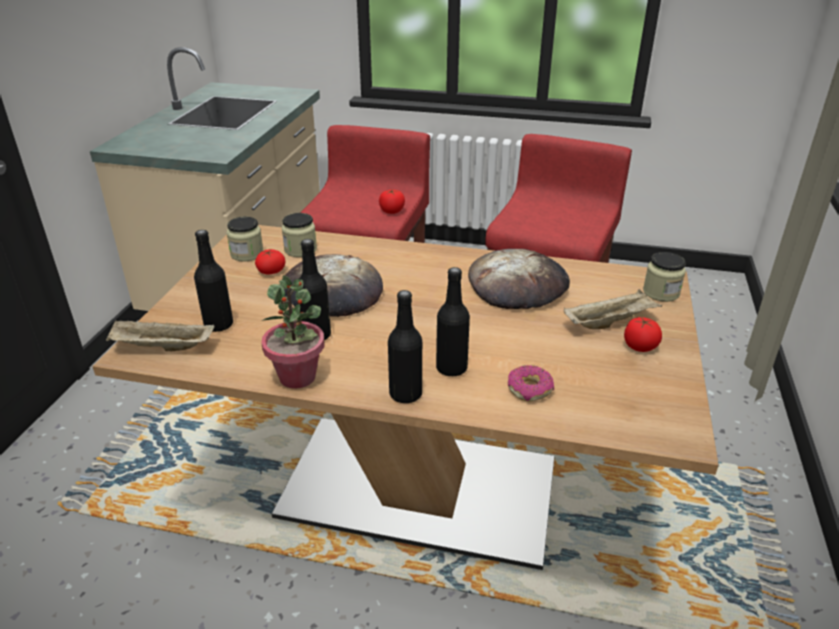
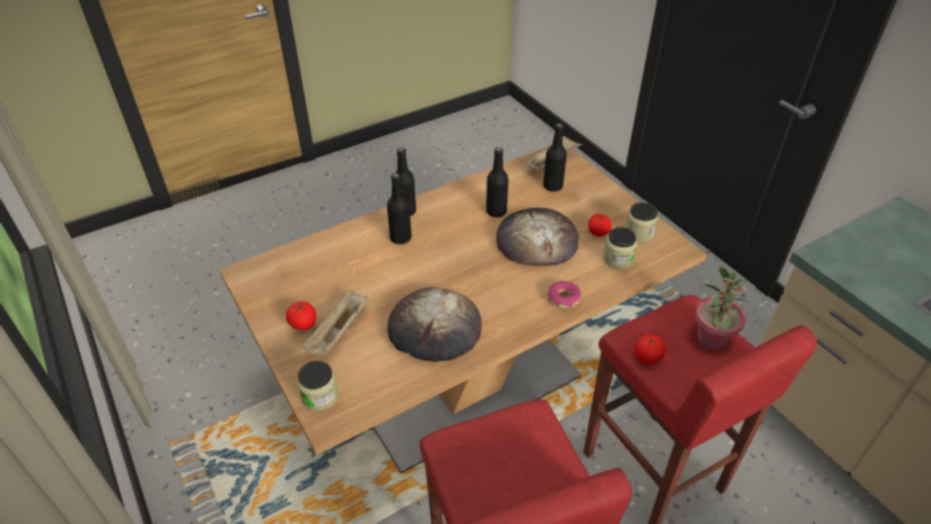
camera: 135 degrees right, 10 degrees up
potted plant [261,275,325,389] -> potted plant moved to [695,267,748,350]
donut [508,365,554,402] -> donut moved to [548,281,581,308]

